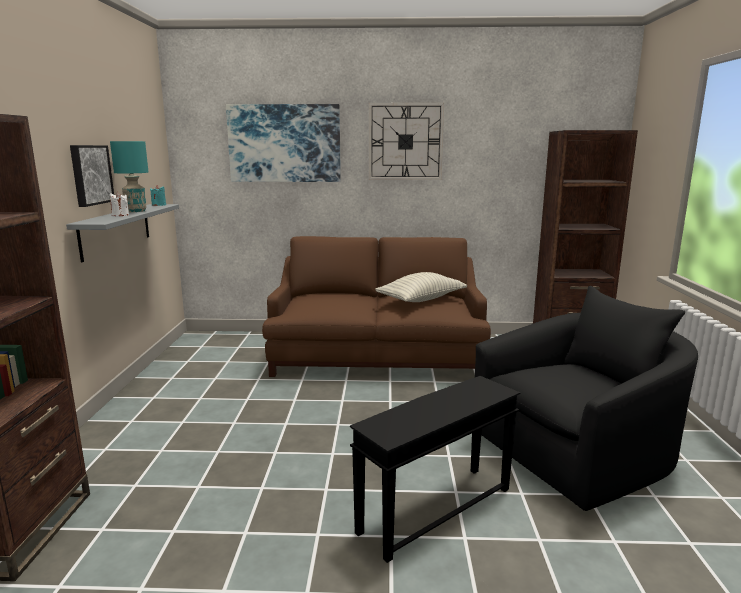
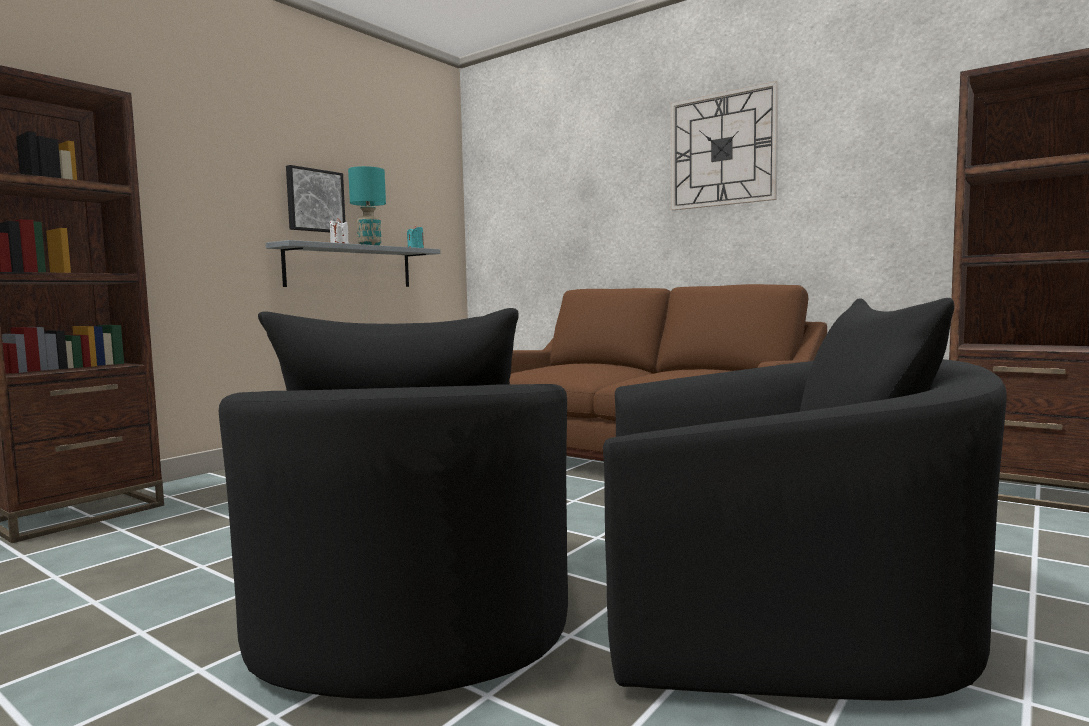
camera: 35 degrees right, 10 degrees down
picture [226,104,341,182] -> none
black side table [350,376,520,563] -> black armchair [219,308,568,699]
pillow [375,272,467,302] -> none

